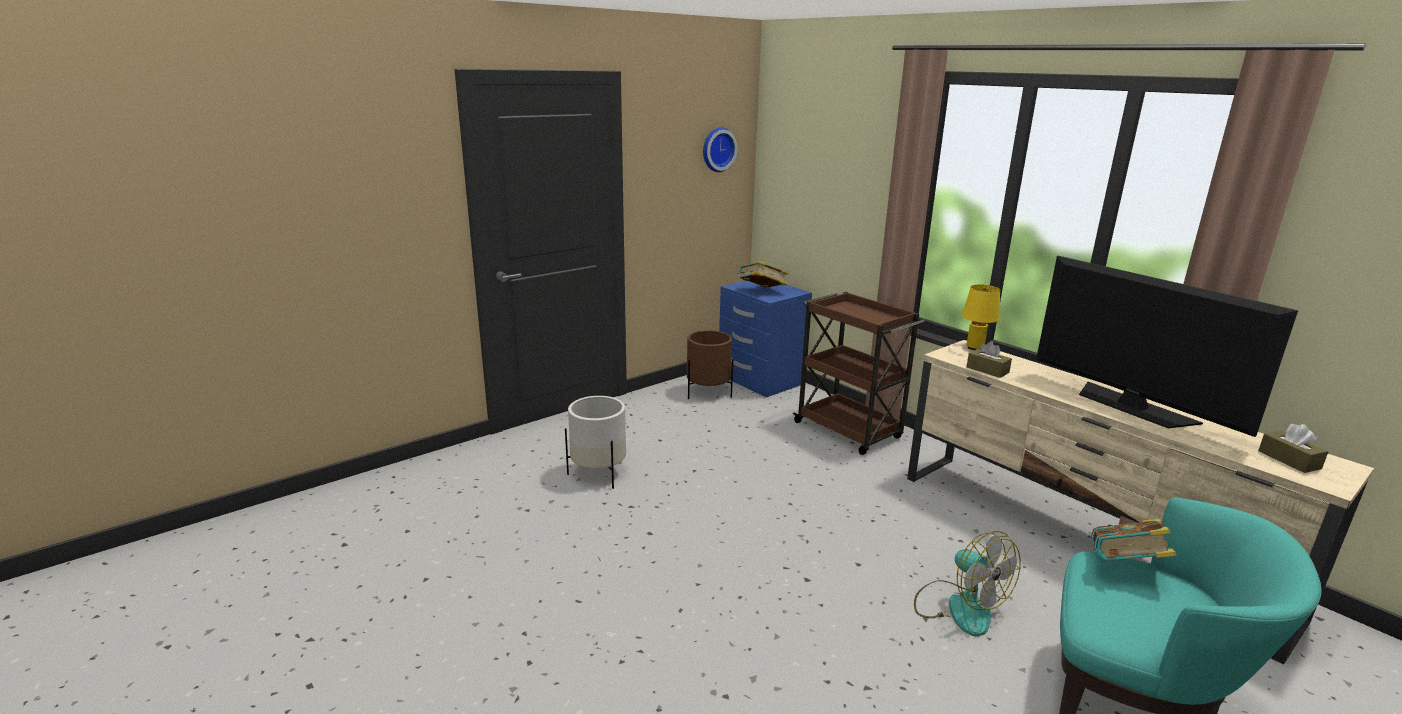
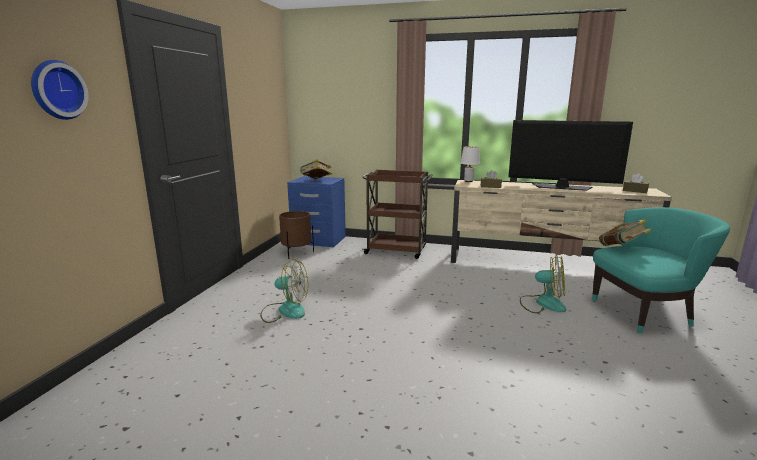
camera: 35 degrees left, 5 degrees down
white planter [565,396,626,489] -> fan [260,259,308,323]
wall clock [703,127,738,172] -> wall clock moved to [31,60,89,120]
yellow table lamp [962,284,1000,350] -> white table lamp [461,146,480,182]

